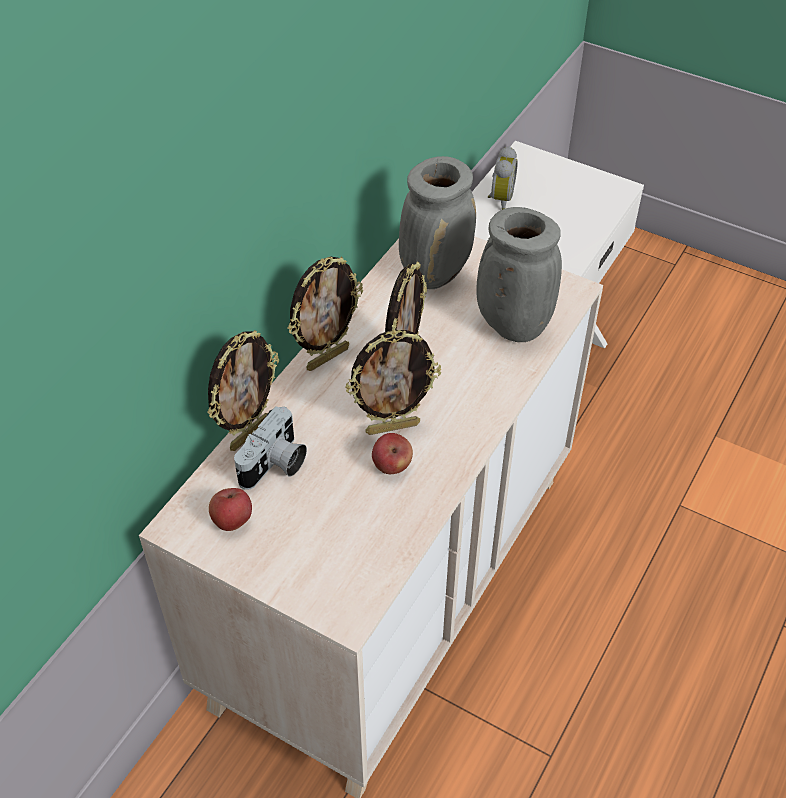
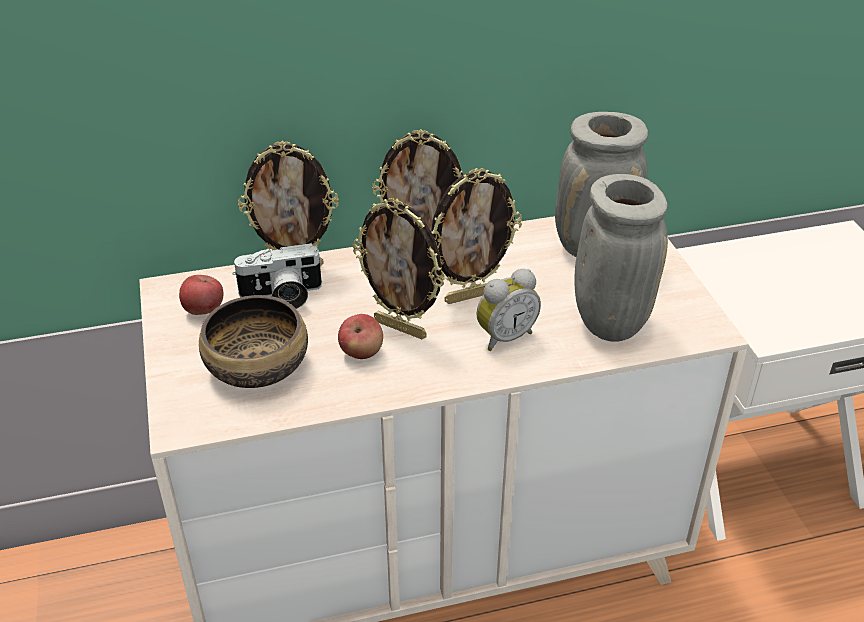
camera: 45 degrees right, 10 degrees down
alarm clock [488,146,518,210] -> alarm clock moved to [477,269,541,351]
none -> bowl [199,295,308,388]

